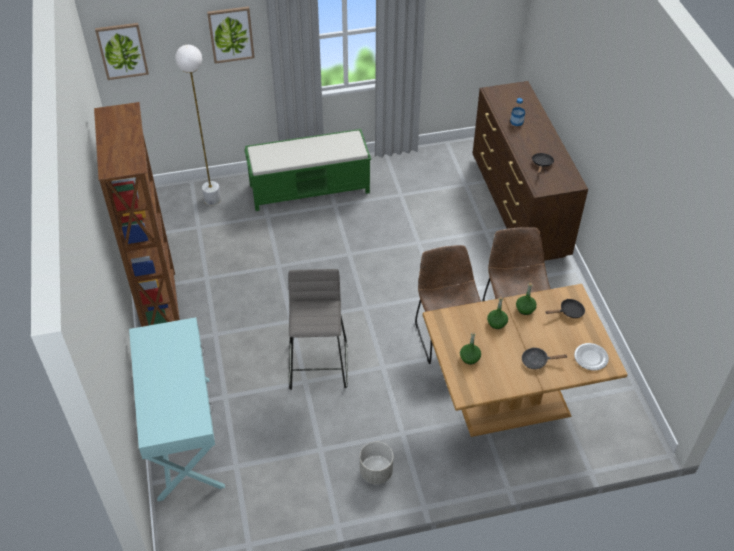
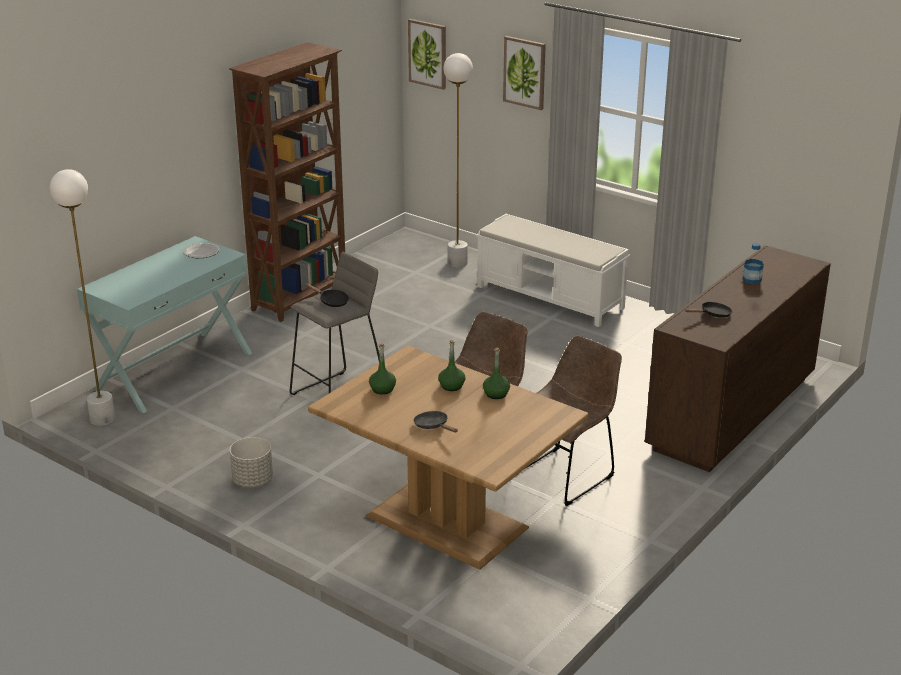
camera: 50 degrees right, 20 degrees down
green bench [244,129,371,211] -> white bench [476,214,630,327]
black frying pan [545,299,585,318] -> black frying pan moved to [305,284,349,307]
plate [574,343,609,370] -> plate moved to [183,243,220,258]
none -> white floor lamp [49,169,115,426]

